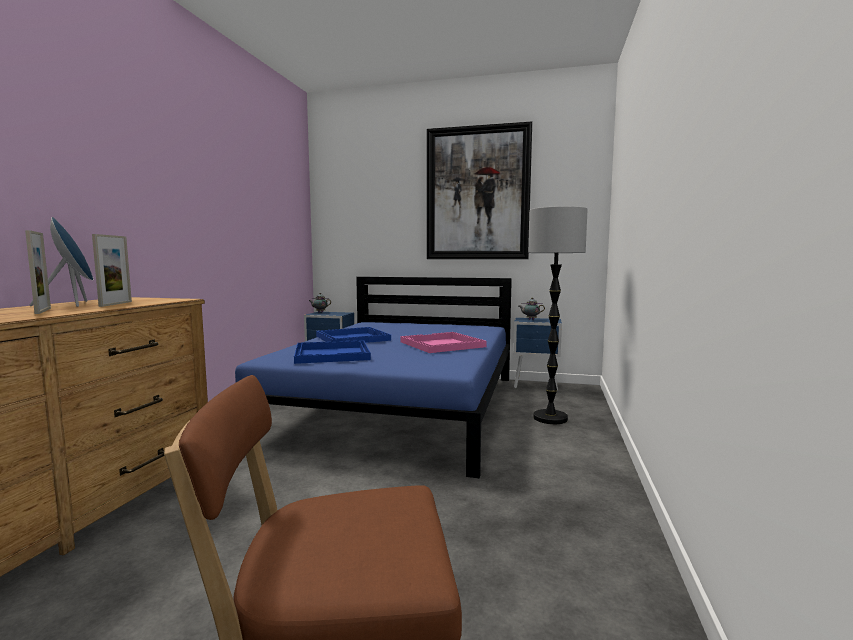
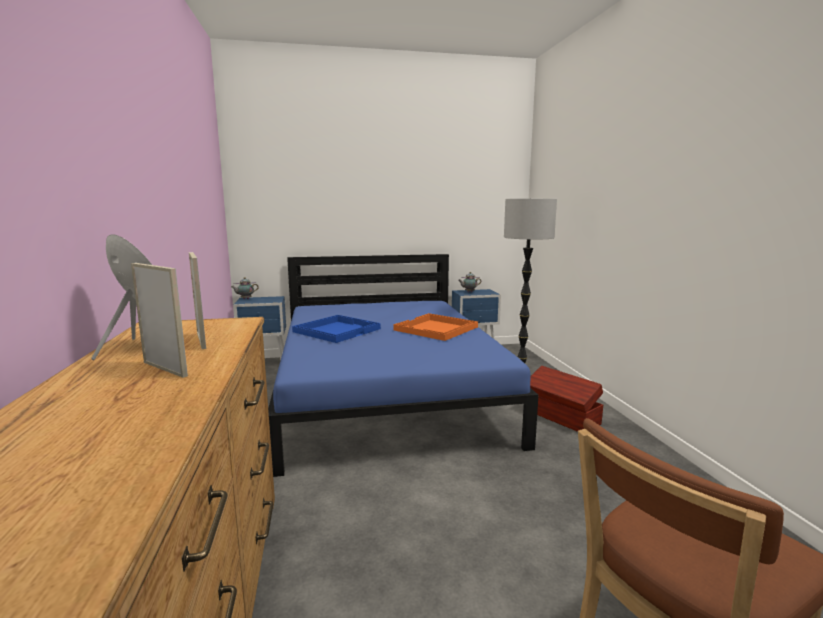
camera: 25 degrees left, 5 degrees up
blue tray [294,340,371,364] -> none
pink tray [401,332,487,353] -> orange tray [393,313,478,341]
picture [427,121,532,259] -> none
none -> brown storage box [530,366,603,432]

